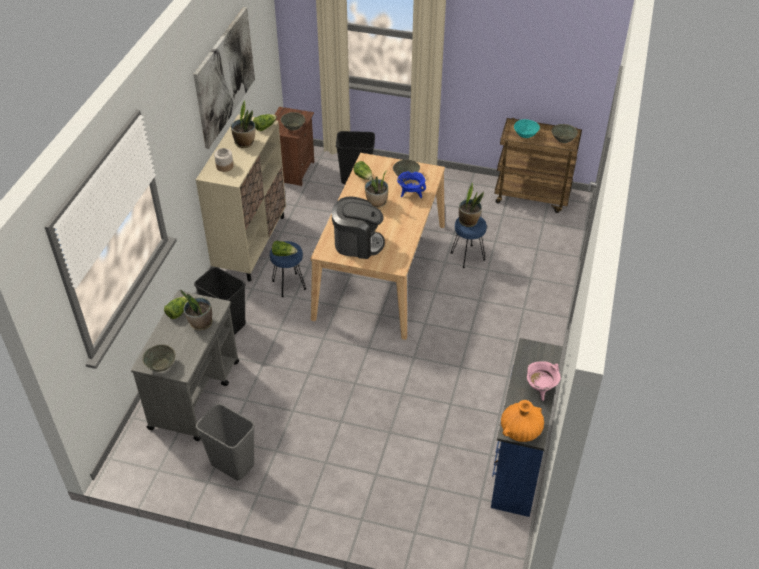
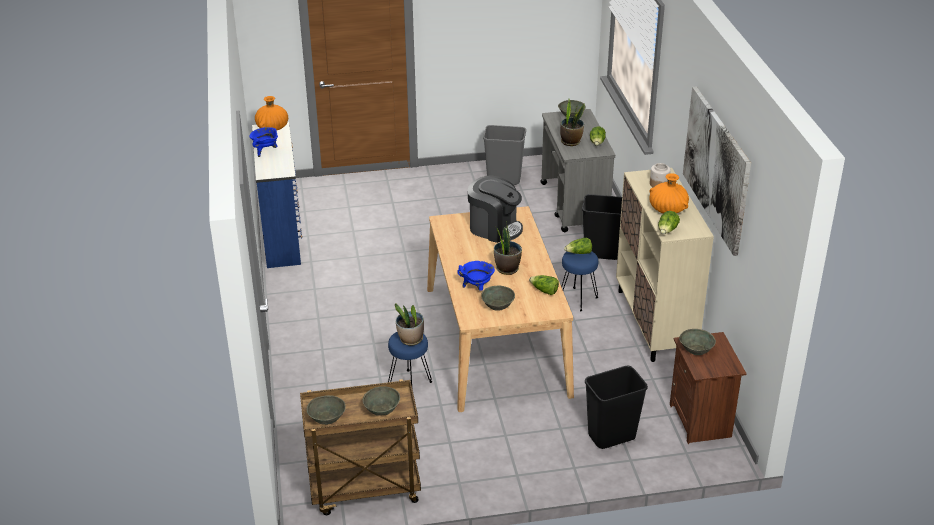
camera: 155 degrees right, 10 degrees down
potted plant [231,100,255,148] -> orange vase [649,173,689,213]
coffee machine [332,197,385,259] -> coffee machine turned 135 degrees counterclockwise [468,175,523,243]
turquoise bowl [514,119,540,138] -> grey bowl [363,386,400,416]
pink cooking pot [527,361,561,401] -> blue cooking pot [249,127,278,157]

